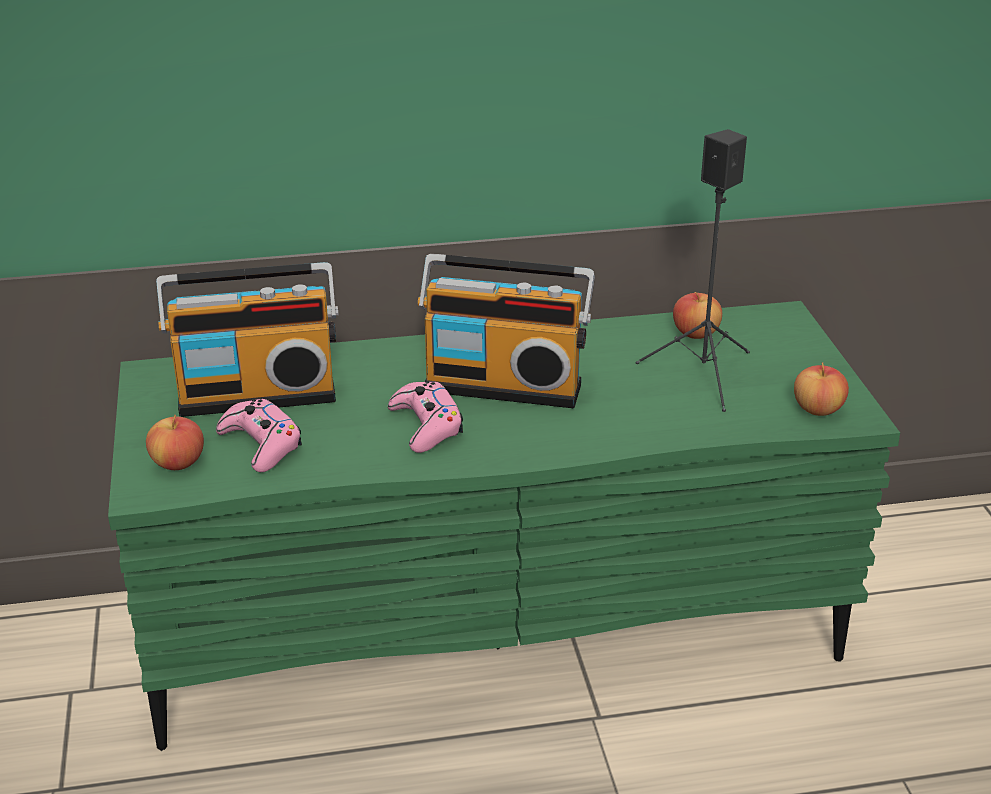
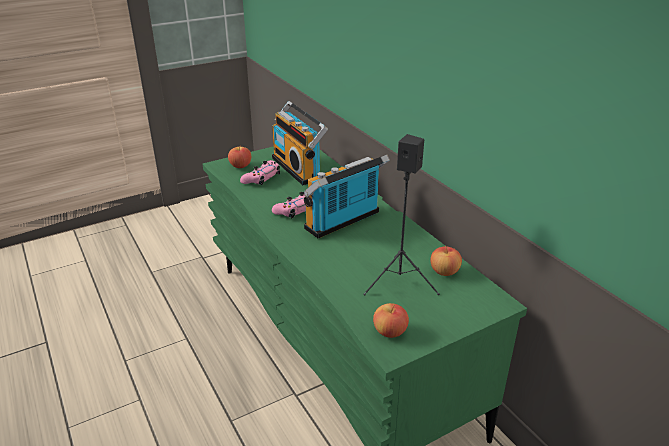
camera: 70 degrees right, 0 degrees up
radio [418,254,595,408] -> radio turned 60 degrees clockwise [304,155,390,238]

